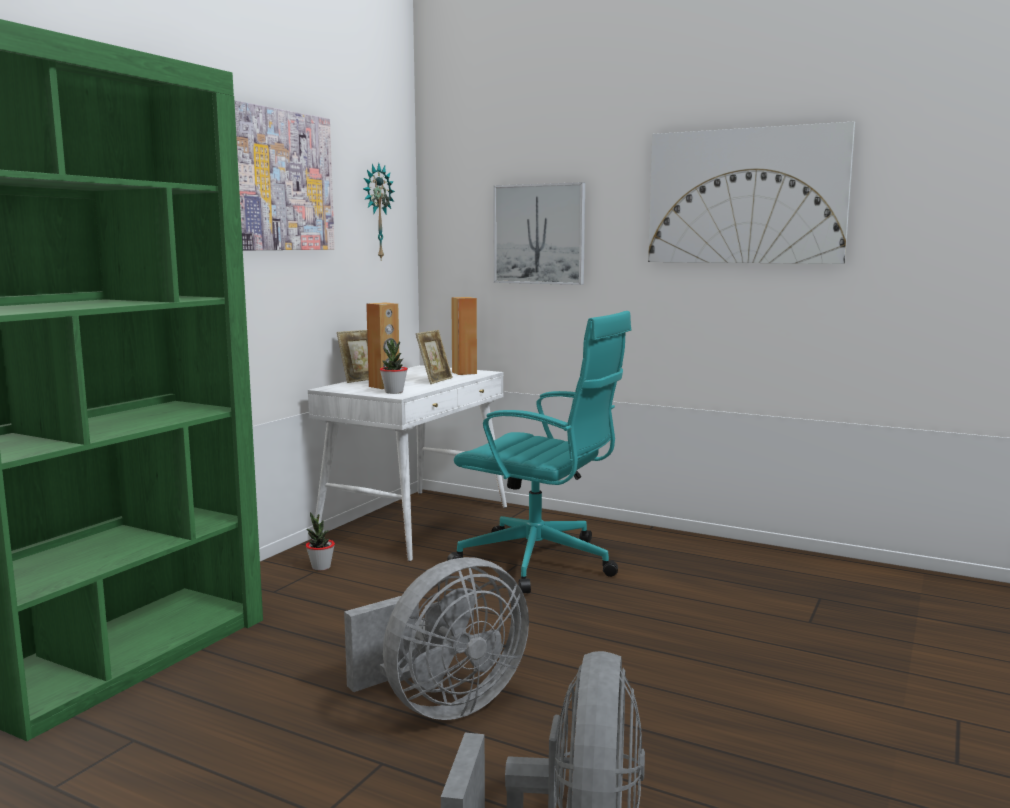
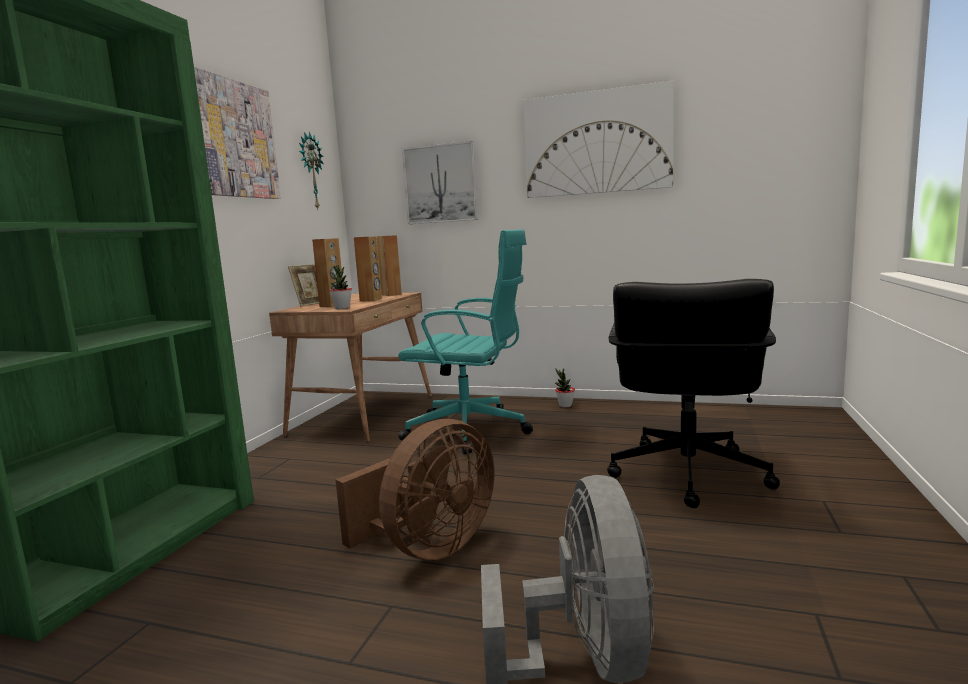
camera: 10 degrees left, 0 degrees up
potted plant [306,512,335,571] -> potted plant moved to [555,369,575,407]
white desk [308,365,507,562] -> brown desk [269,292,432,442]
grey fan [344,557,529,720] -> brown fan [336,419,494,560]
picture frame [416,330,453,384] -> brown speaker [354,236,382,302]
none -> black office chair [607,279,780,508]

